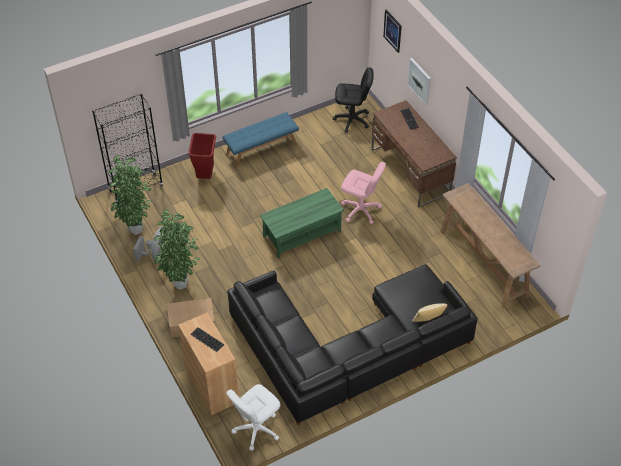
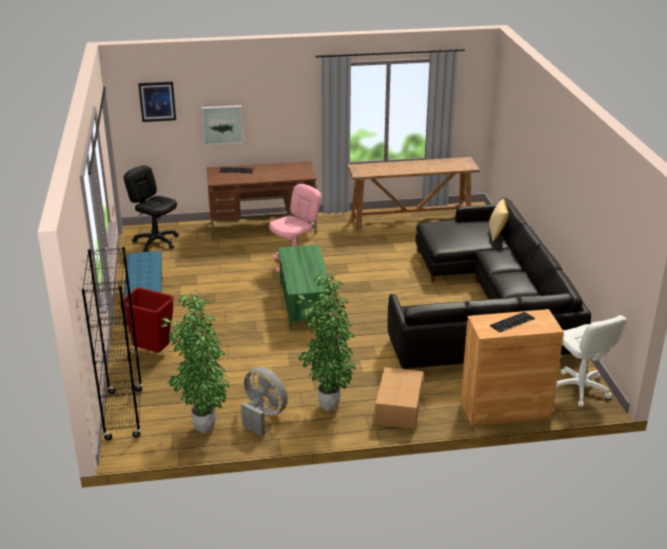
camera: 70 degrees left, 20 degrees down
black office chair [333,67,374,133] -> black office chair turned 75 degrees counterclockwise [124,166,179,252]

